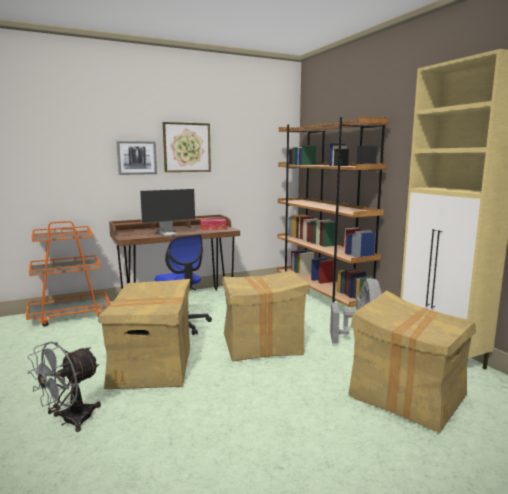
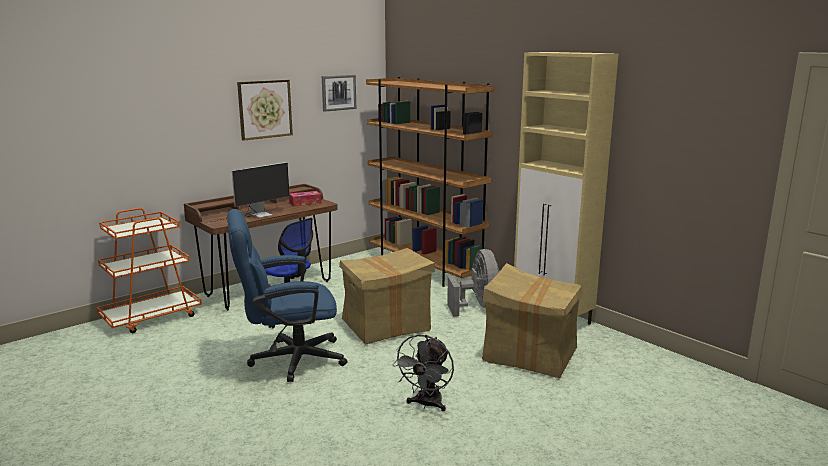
camera: 15 degrees left, 5 degrees up
grey fan [27,341,101,432] -> grey fan moved to [393,335,454,411]
cardboard box [98,279,190,389] -> blue office chair [227,209,347,382]
picture [116,141,157,175] -> picture moved to [322,75,356,112]

